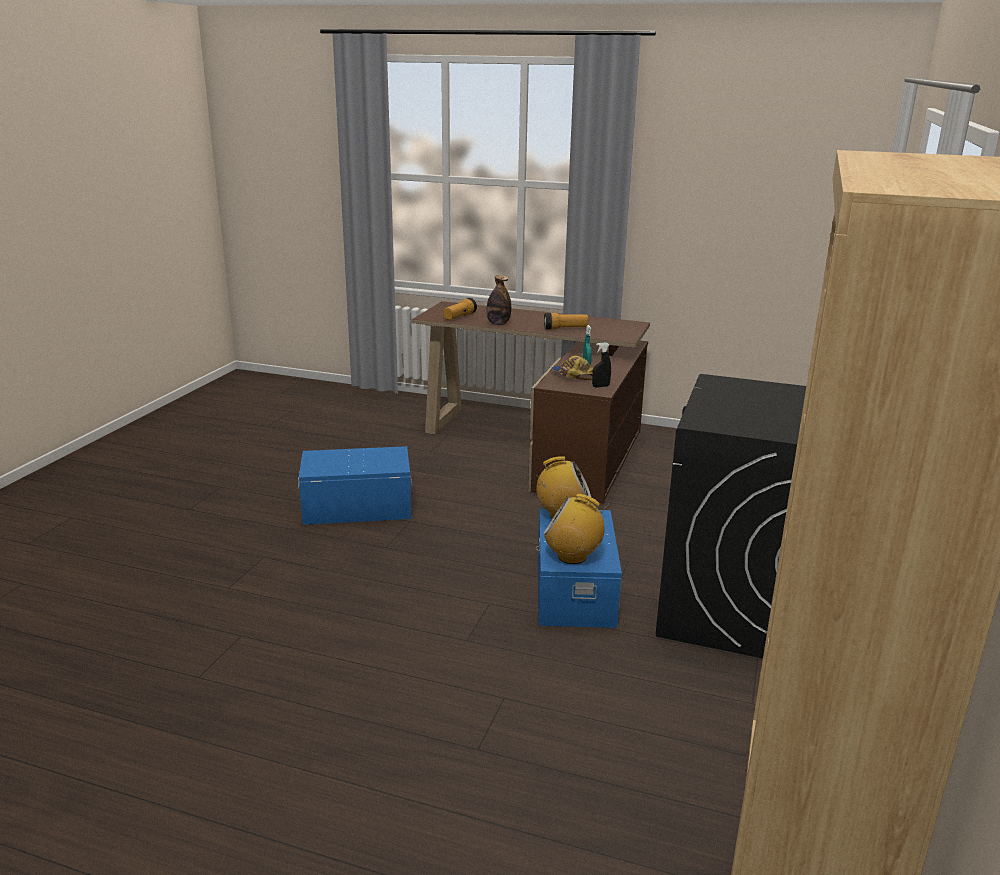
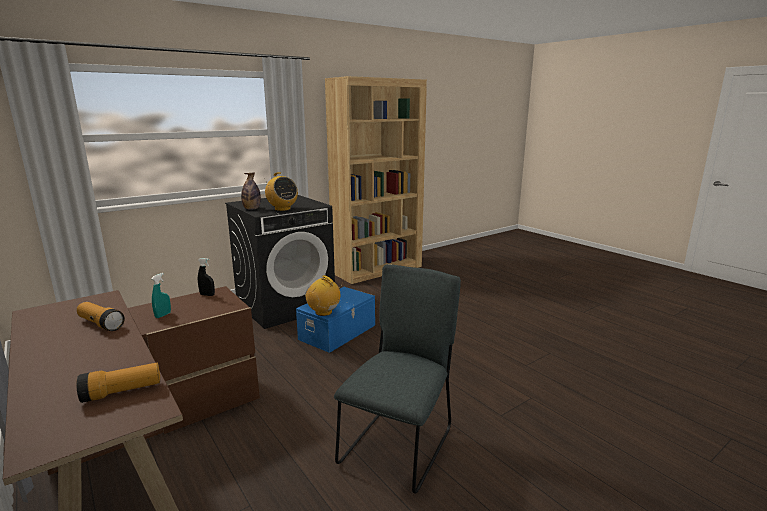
camera: 145 degrees left, 5 degrees down
blue storage box [298,446,413,525] -> grey chair [334,264,461,494]
bottle [486,275,511,325] -> bottle moved to [241,173,261,210]
radio [543,494,610,564] -> radio moved to [265,172,298,211]
cap [551,356,593,380] -> none

